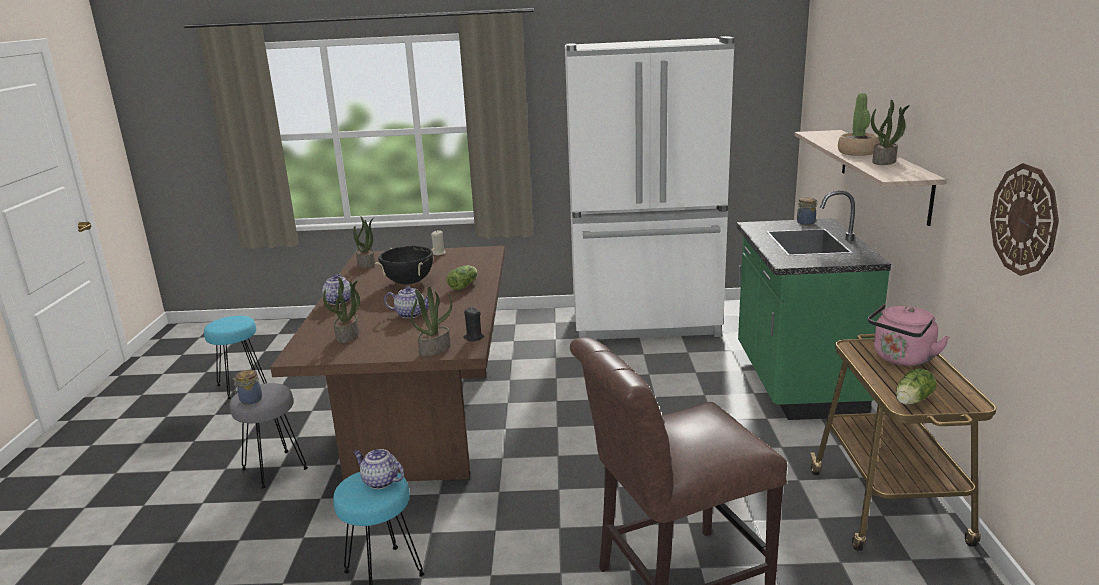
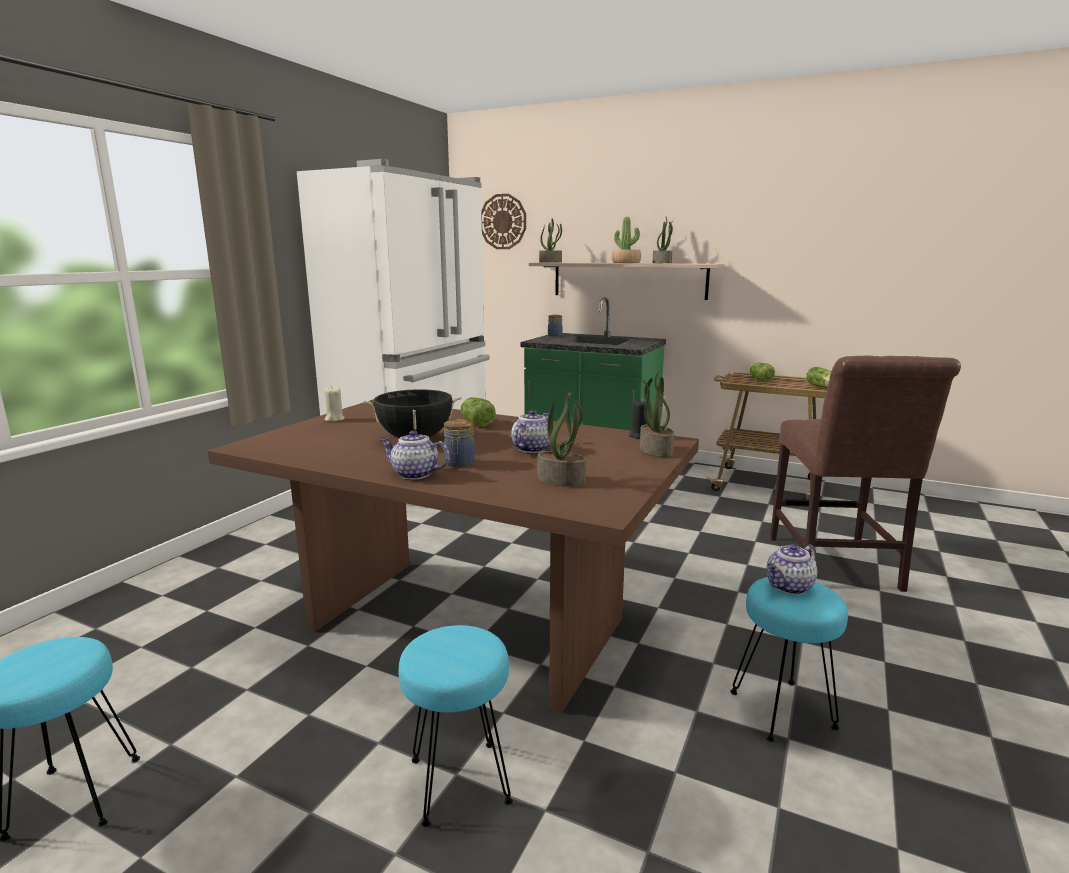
camera: 65 degrees left, 5 degrees down
grey stool [230,383,308,489] -> turquoise stool [398,625,513,827]
jar [233,370,262,405] -> jar moved to [443,419,475,467]
potted plant [353,216,375,268] -> potted plant moved to [539,219,562,263]
pink kettle [868,304,949,366] -> lettuce [749,362,775,382]
wall clock [990,163,1059,276] -> wall clock moved to [481,194,526,249]

